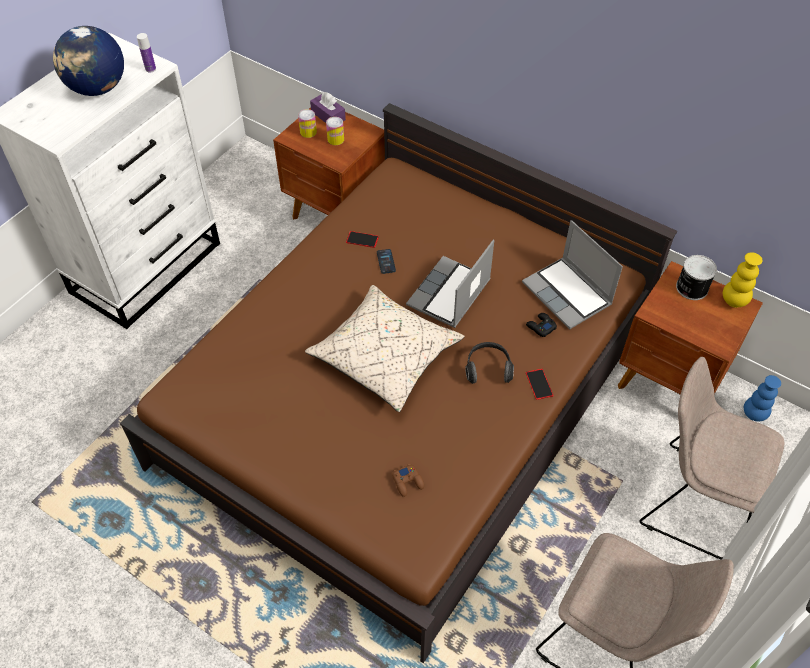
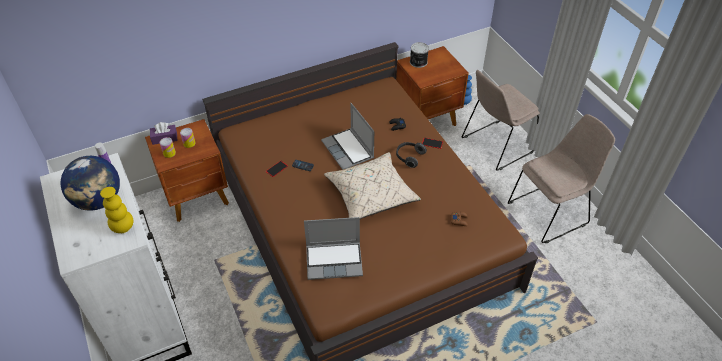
camera: 60 degrees left, 5 degrees down
laptop [522,220,623,329] -> laptop moved to [304,217,363,280]
yellow vase [723,252,763,308] -> yellow vase moved to [100,187,133,233]

